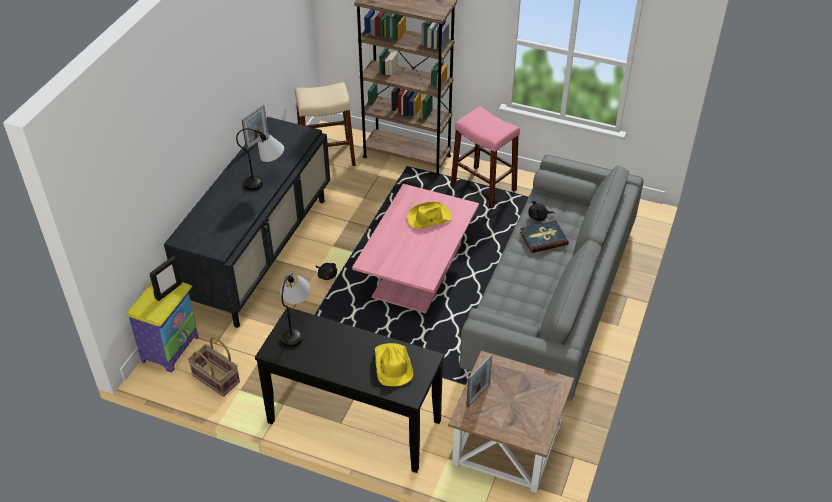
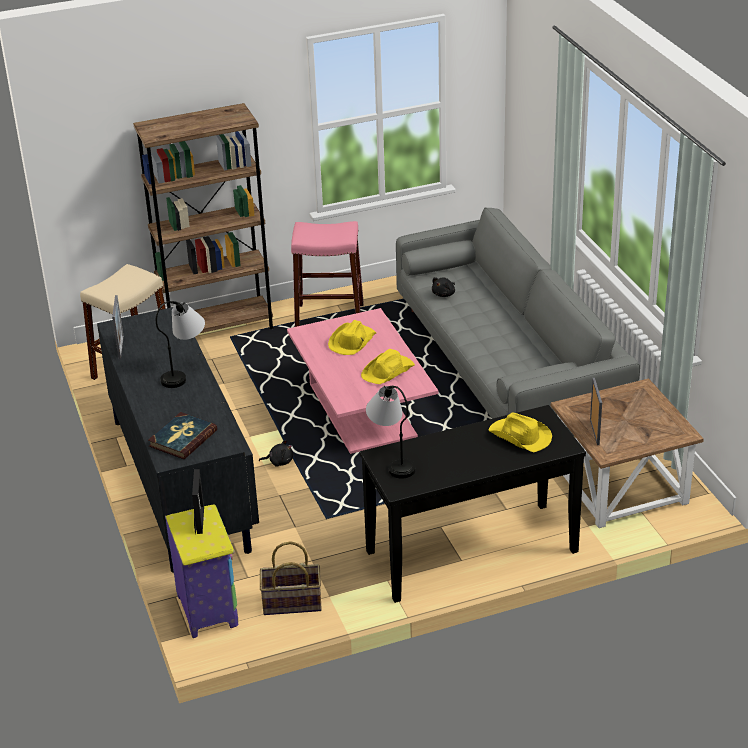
camera: 40 degrees left, 10 degrees down
book [520,220,569,253] -> book moved to [148,412,217,459]
none -> yellow hat [361,349,415,384]

